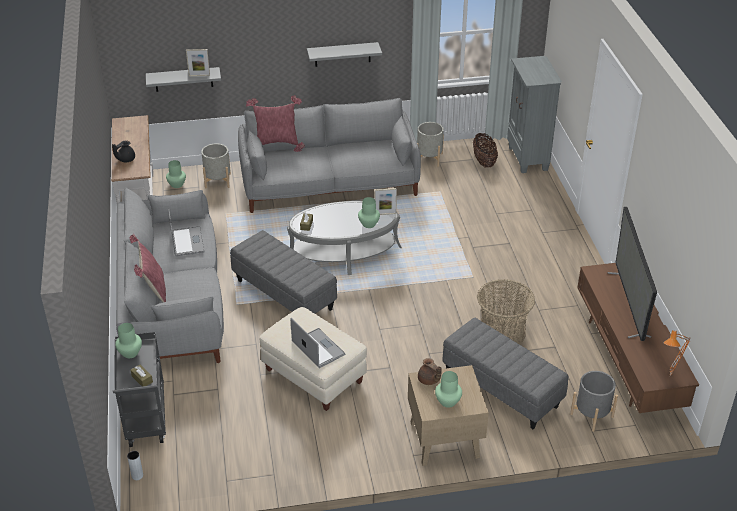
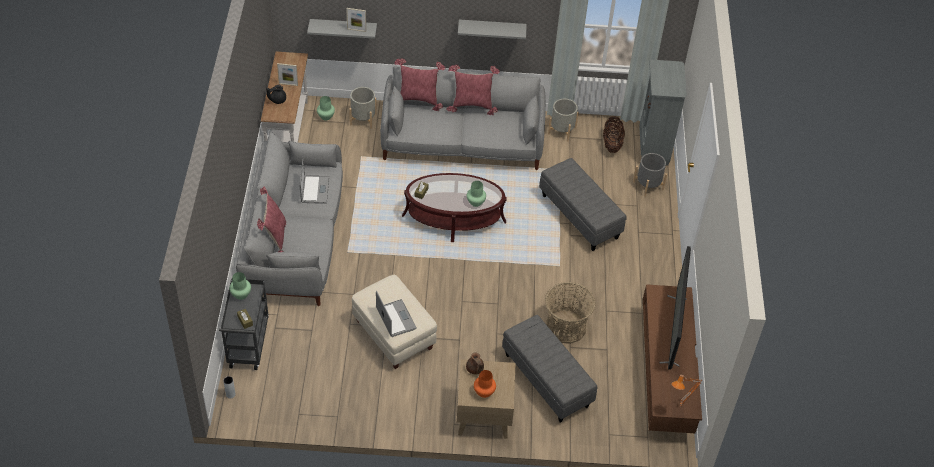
camera: 10 degrees right, 10 degrees up
grey ottoman [230,230,337,314] -> grey ottoman moved to [539,158,627,251]
grey coffee table [287,201,402,275] -> brown coffee table [402,173,507,242]
picture frame [374,188,397,215] -> picture frame moved to [277,63,298,86]
green vase [435,371,462,408] -> orange vase [474,370,496,398]
grey planter [570,371,618,432] -> grey planter moved to [633,153,667,197]
none -> red pillow [446,65,500,116]

